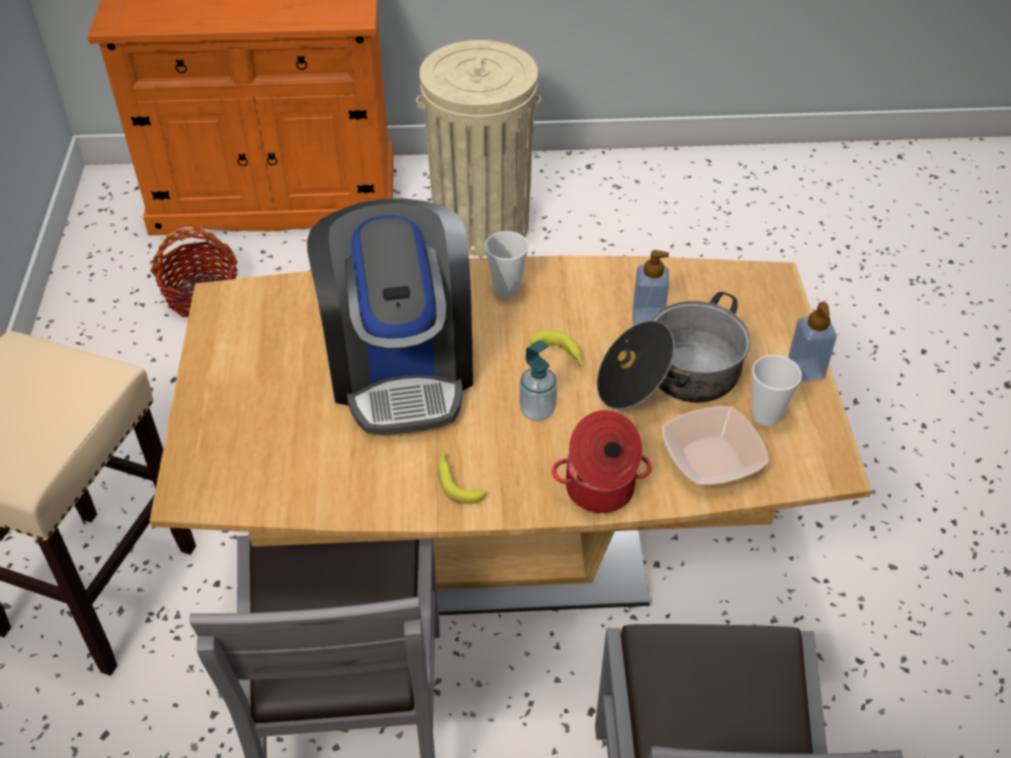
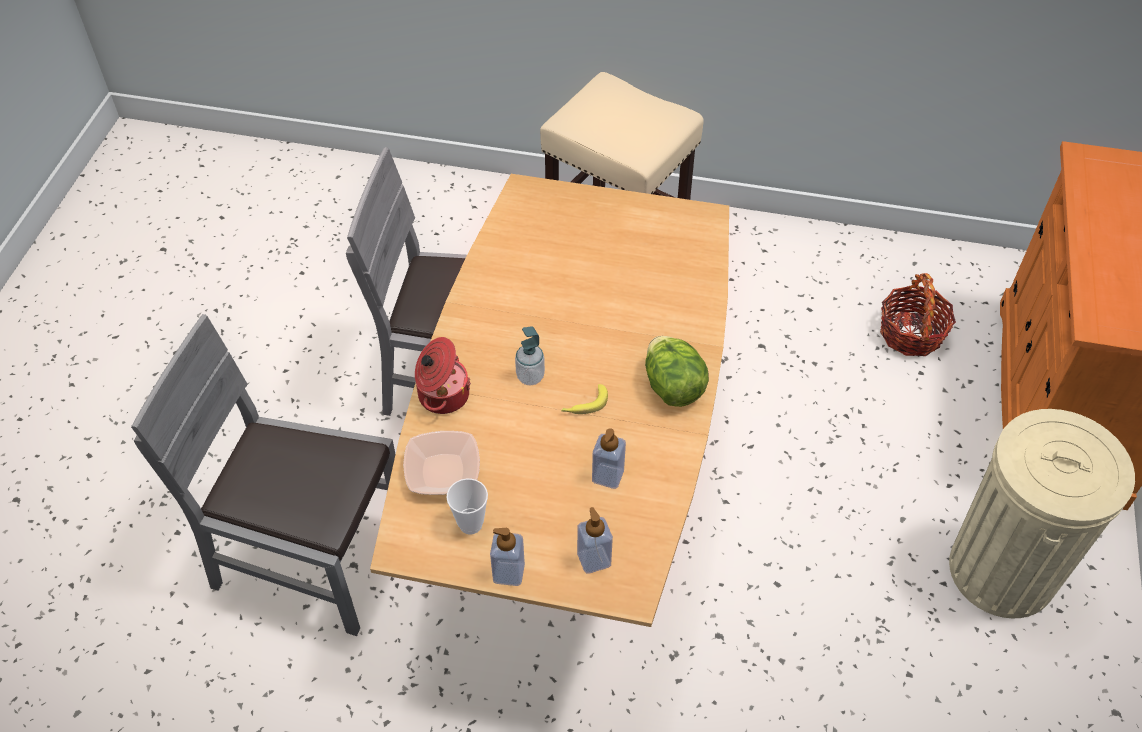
camera: 105 degrees right, 5 degrees up
coffee machine [307,198,473,435] -> none
banana [438,451,486,504] -> none
cup [485,231,529,297] -> lettuce [645,336,709,407]
cooking pot [597,292,751,410] -> none
none -> soap dispenser [577,507,613,574]

